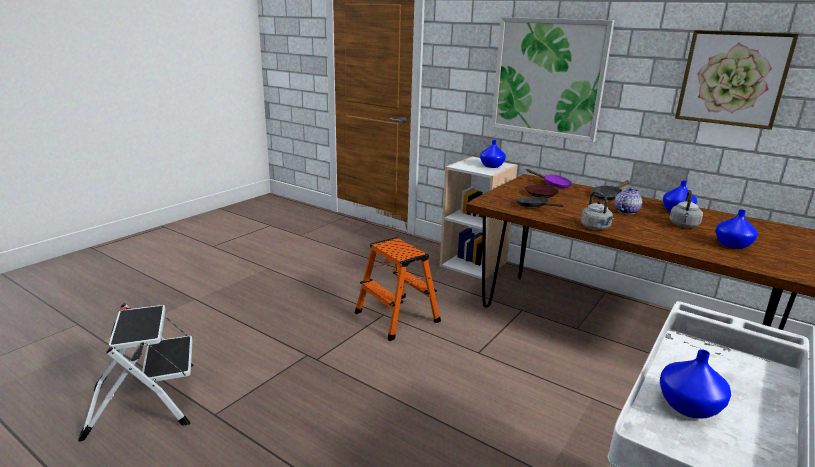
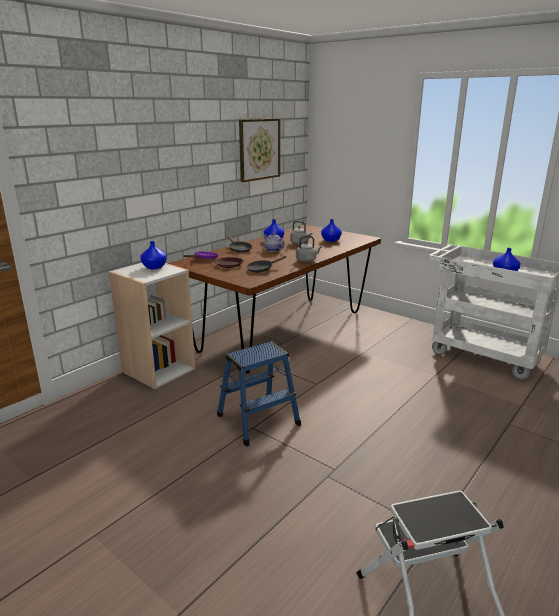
camera: 85 degrees left, 0 degrees up
orange step ladder [355,237,441,341] -> blue step ladder [217,341,301,447]
picture [491,17,615,142] -> none

